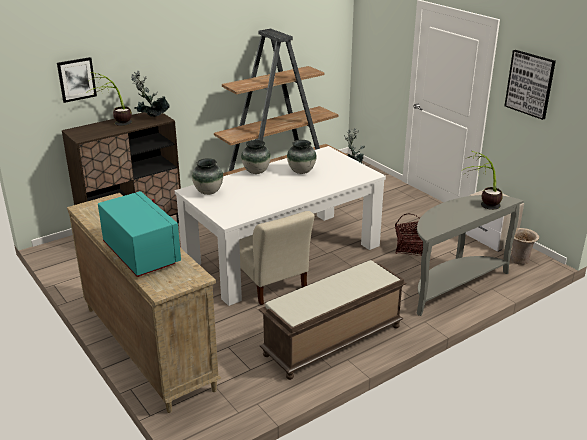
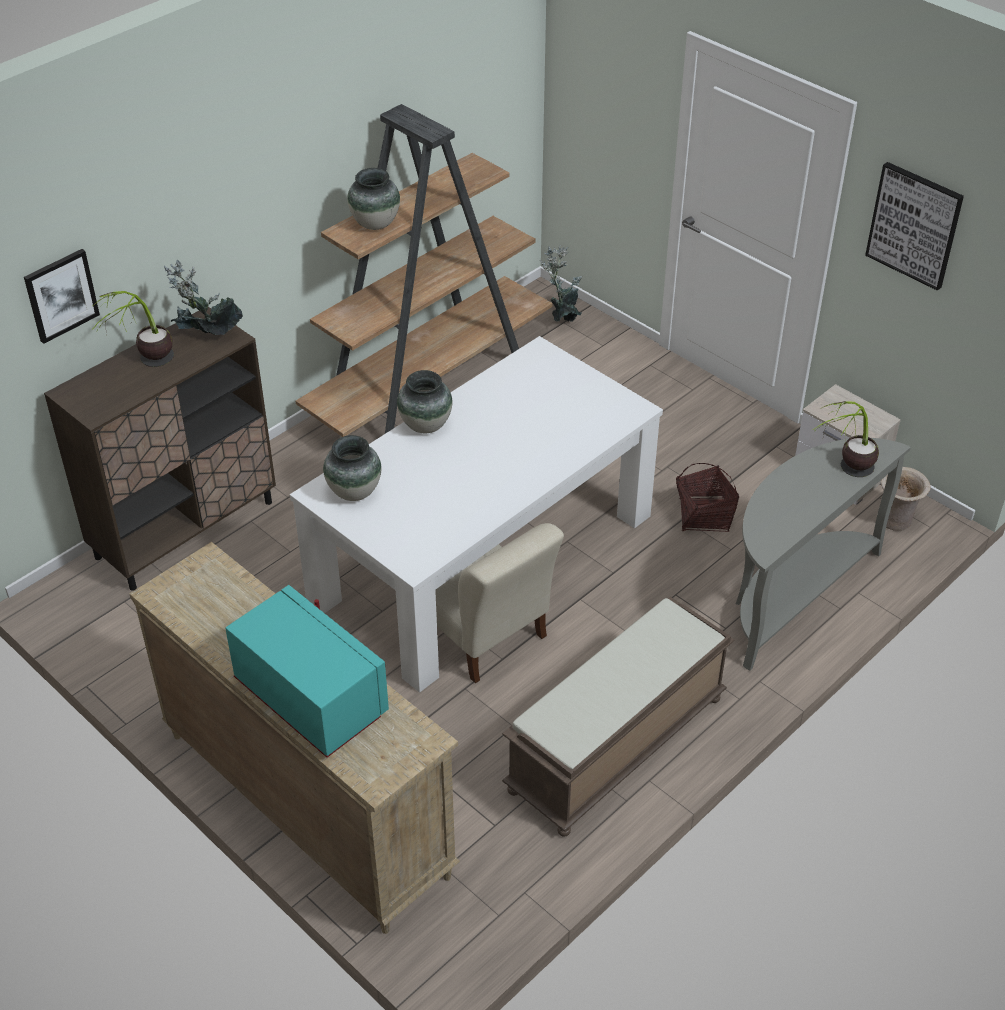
camera: 10 degrees left, 15 degrees up
vase [287,140,317,174] -> vase moved to [347,168,400,230]

